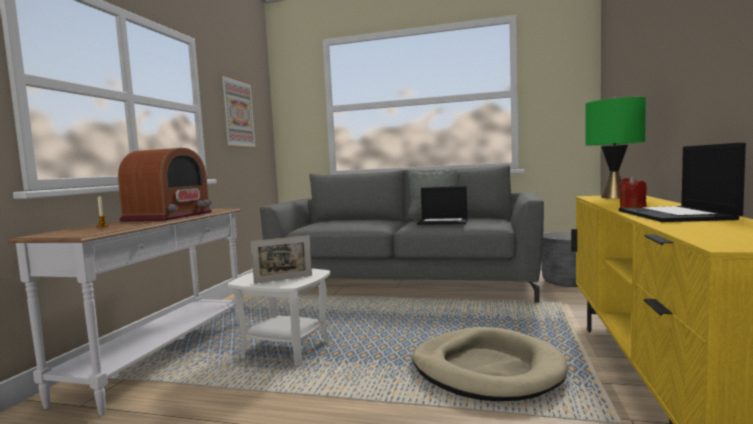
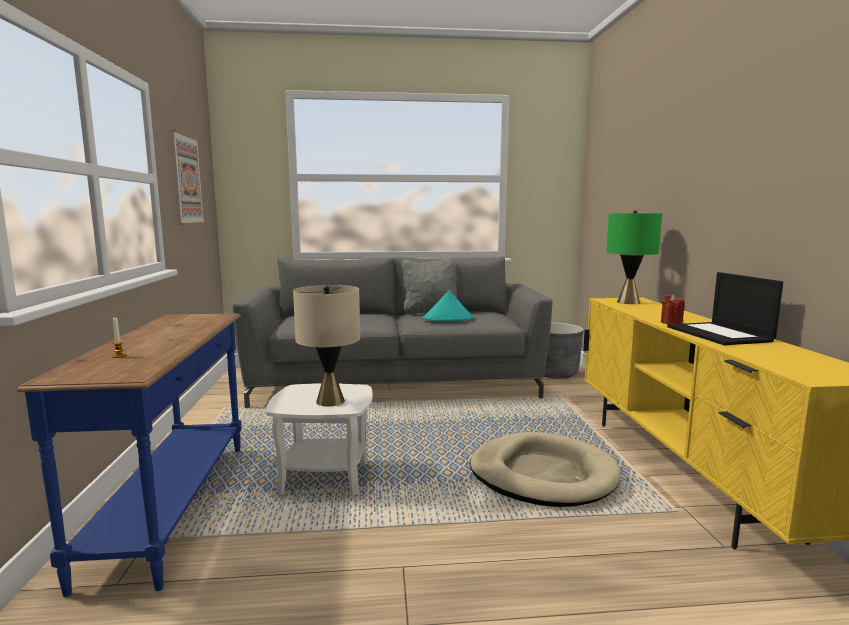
camera: 20 degrees left, 5 degrees up
white console table [8,208,241,415] -> blue console table [17,313,242,597]
radio [118,148,212,221] -> none
picture frame [251,235,312,283] -> beige table lamp [293,285,360,407]
laptop [417,186,468,225] -> turquoise hat [422,290,474,321]

